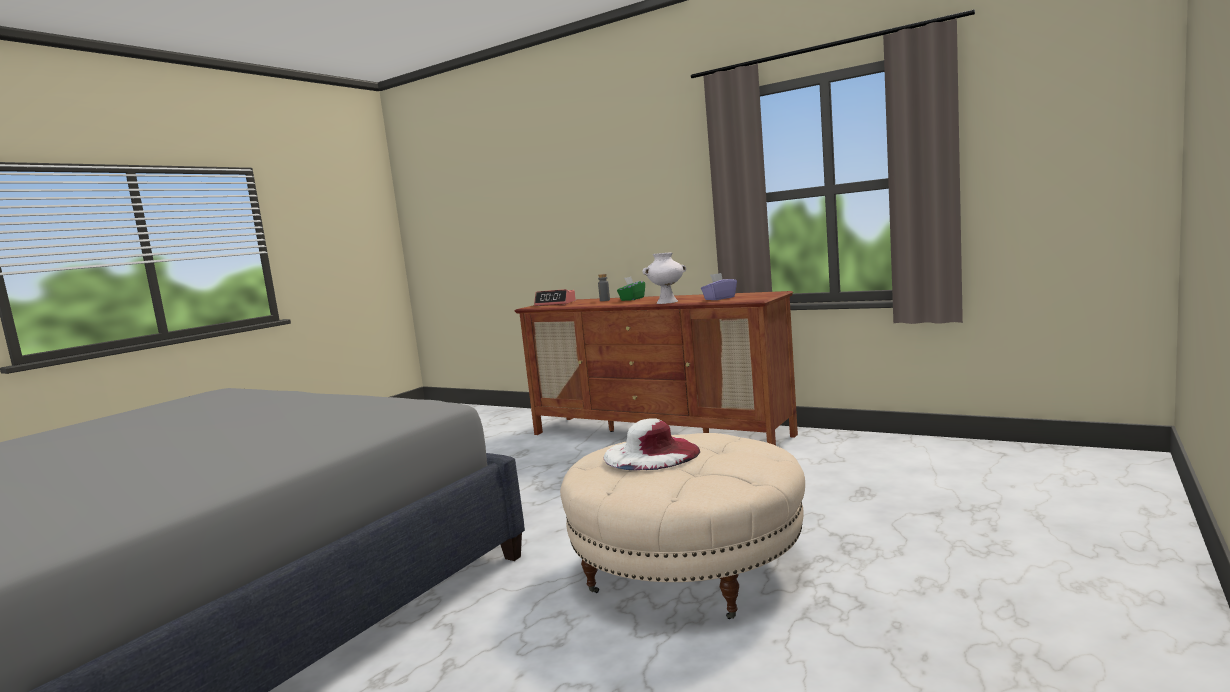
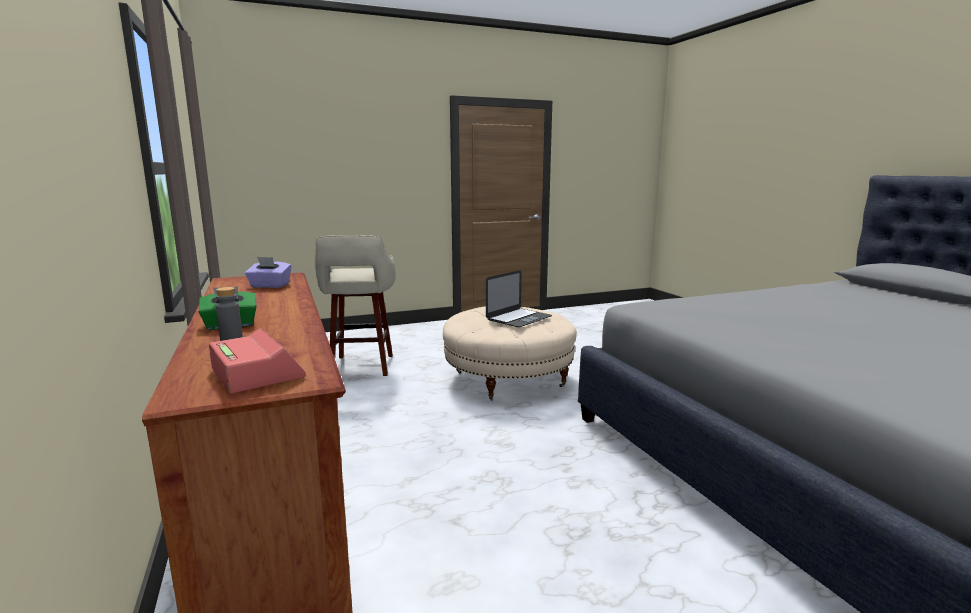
camera: 145 degrees left, 5 degrees up
white hat [603,419,700,470] -> laptop [486,270,552,327]
white vase [642,252,686,304] -> none
none -> beige stool [315,235,395,376]

